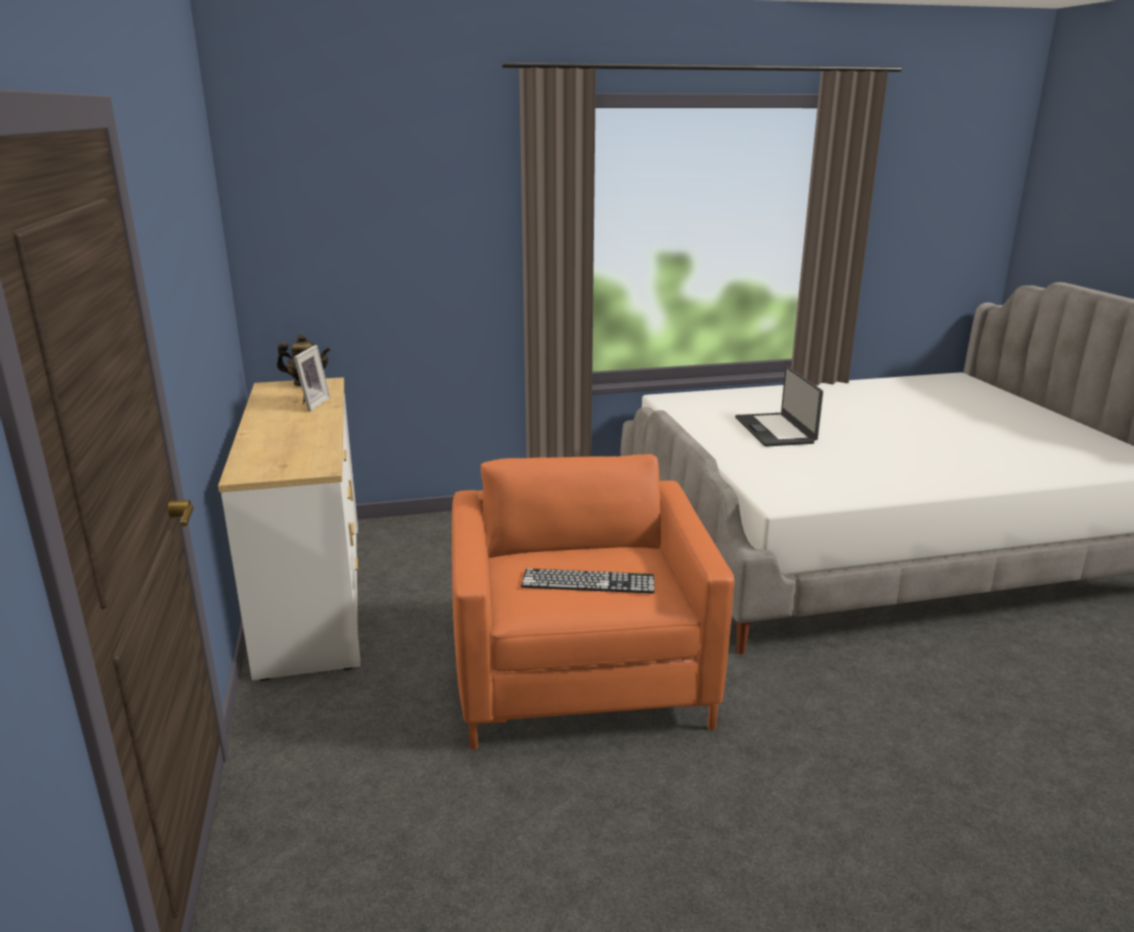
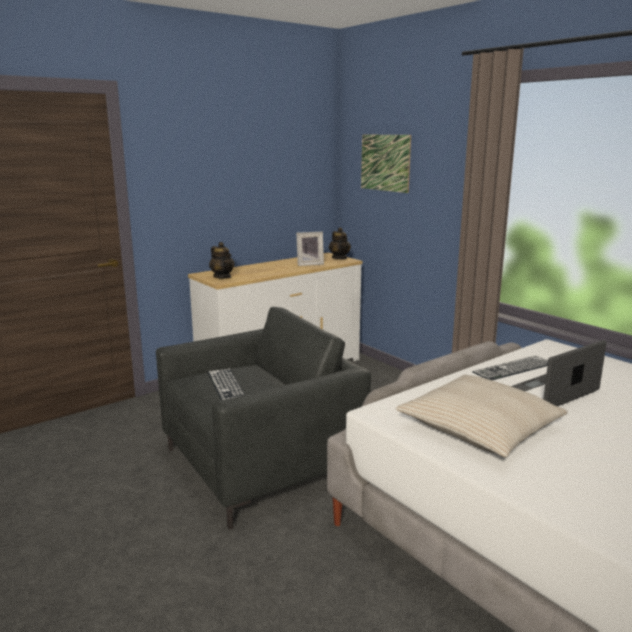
camera: 65 degrees right, 5 degrees down
orange armchair [452,454,734,749] -> grey armchair [156,307,371,530]
none -> teapot [209,242,234,279]
none -> picture [361,135,411,193]
none -> beige pillow [396,374,568,457]
none -> keyboard [472,356,548,380]

